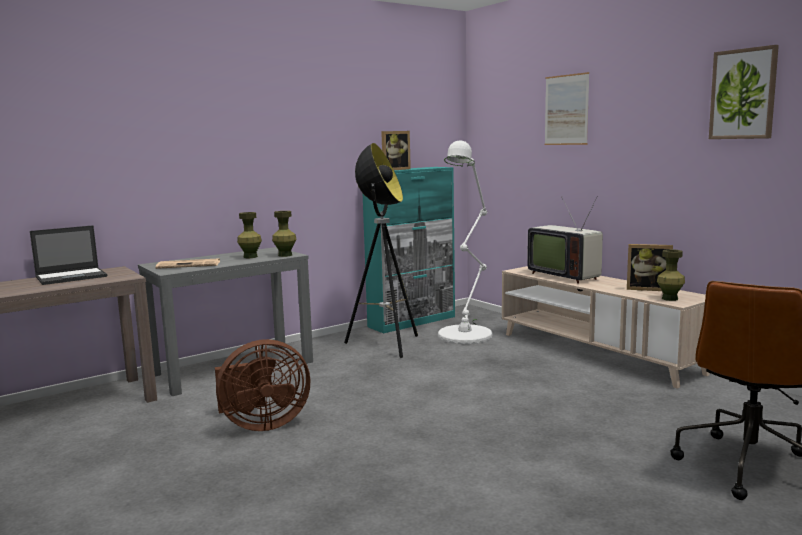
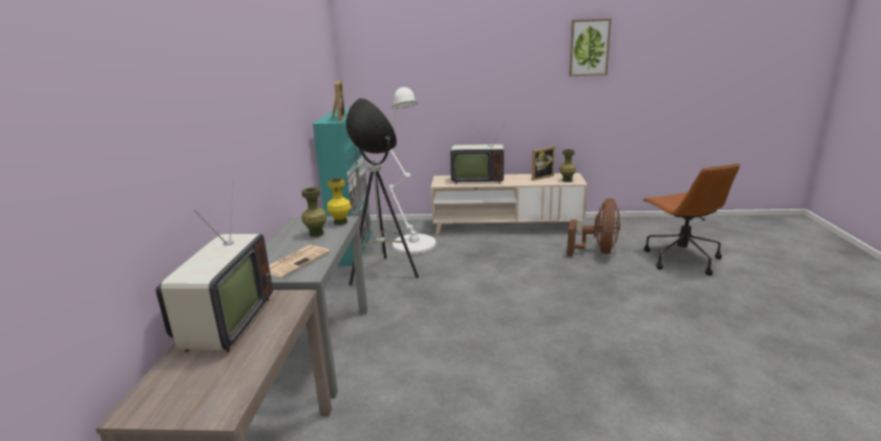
camera: 50 degrees left, 10 degrees up
laptop [30,225,107,285] -> television [156,181,273,353]
brown fan [215,339,310,431] -> brown fan moved to [567,198,621,257]
green vase [272,211,297,257] -> yellow vase [327,178,351,225]
picture [545,72,590,145] -> none

